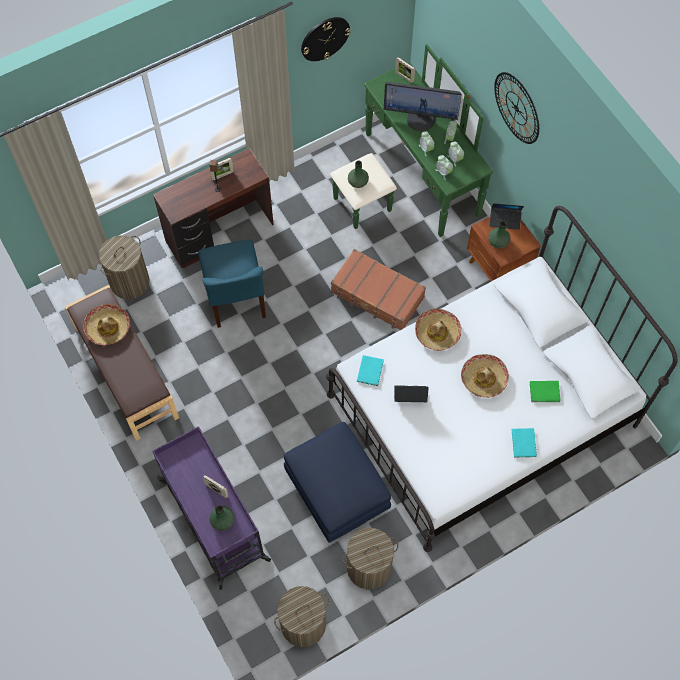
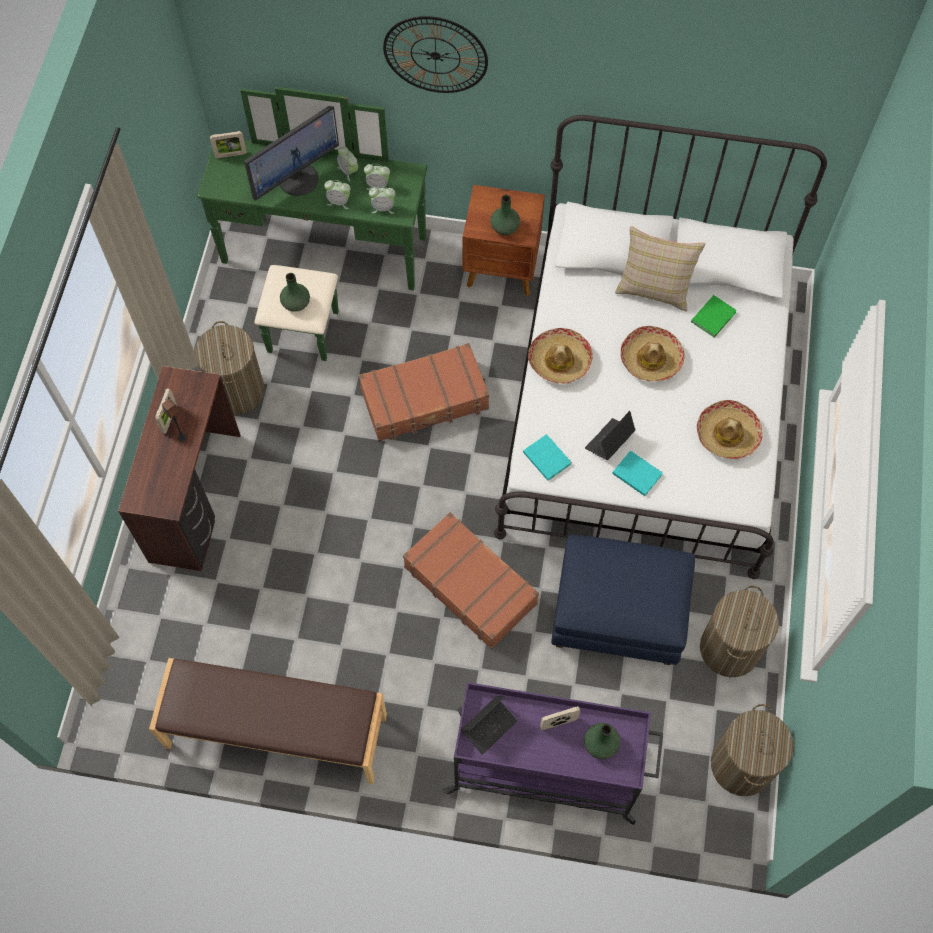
camera: 50 degrees left, 0 degrees up
hat [84,304,130,345] -> hat moved to [697,400,763,459]
laundry basket [99,236,150,299] -> laundry basket moved to [194,321,264,415]
blue chair [198,240,266,328] -> none
wall clock [301,17,351,61] -> none
laptop [490,203,524,230] -> laptop moved to [461,696,517,755]
turquoise book [512,428,537,458] -> turquoise book moved to [612,450,662,496]
none -> brown suitcase [403,512,539,649]
none -> beige pillow [615,226,706,312]

